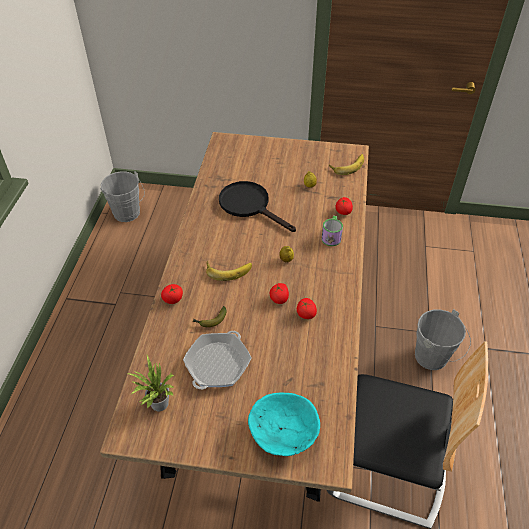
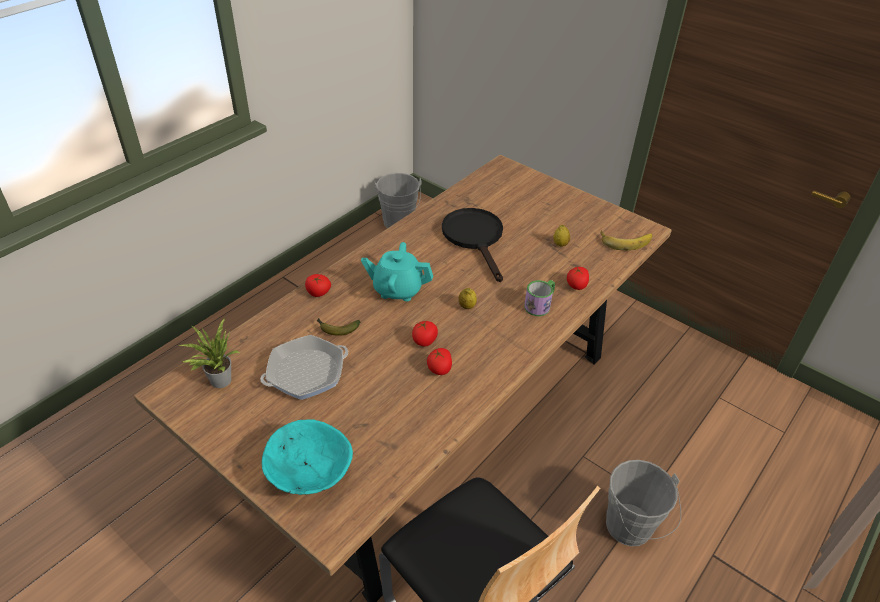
camera: 30 degrees right, 5 degrees down
banana [206,261,252,281] -> turquoise teapot [361,242,433,301]

